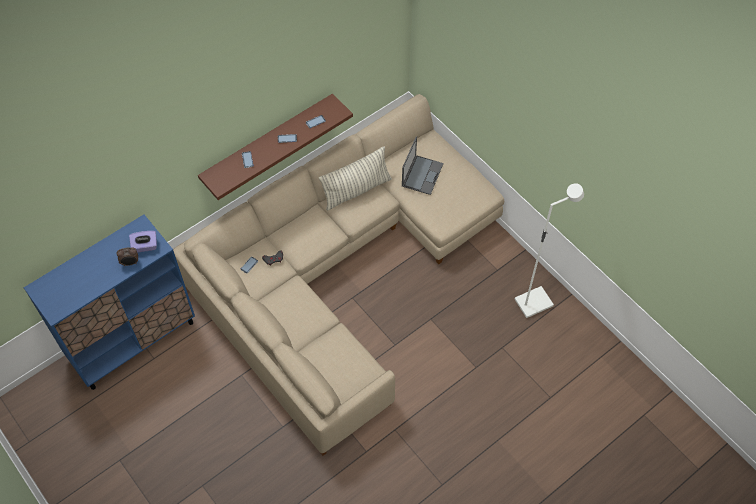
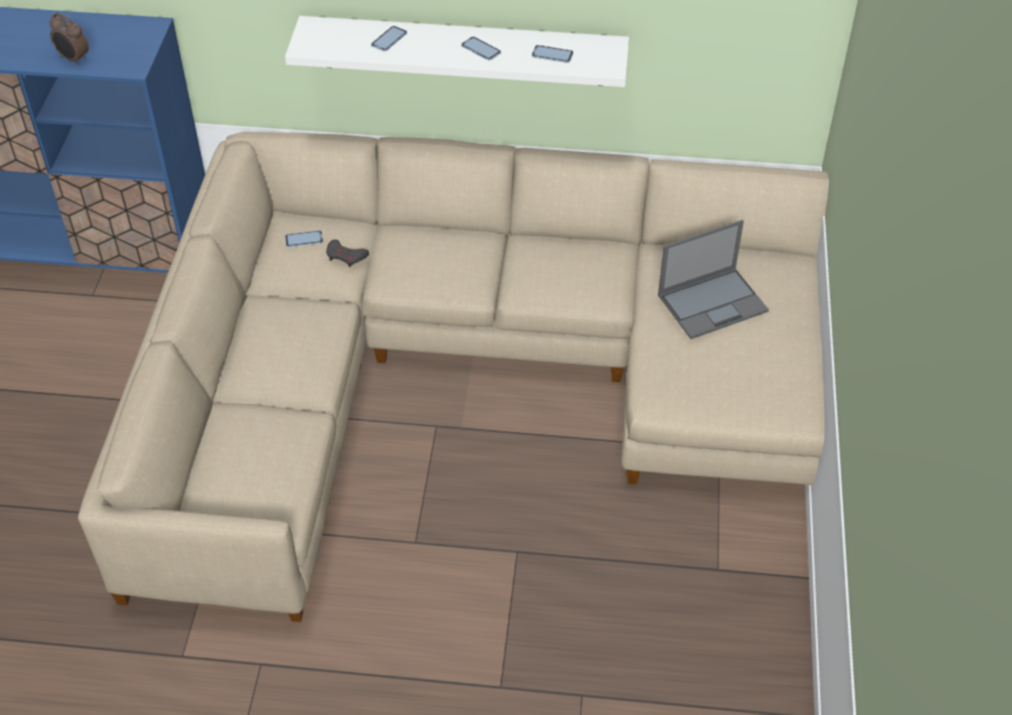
camera: 45 degrees right, 10 degrees down
purple tissue box [129,231,157,252] -> none
brown shelf [198,94,353,200] -> white shelf [285,16,629,87]
pillow [319,146,392,210] -> none
white floor lamp [515,183,584,318] -> none

